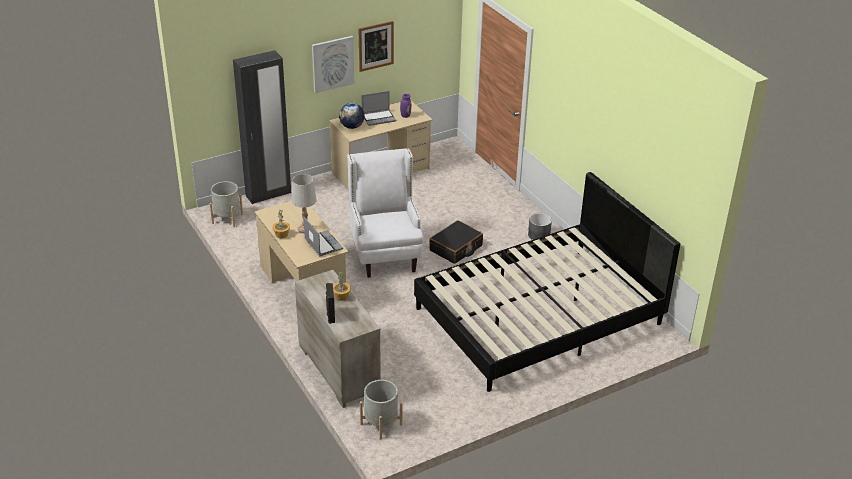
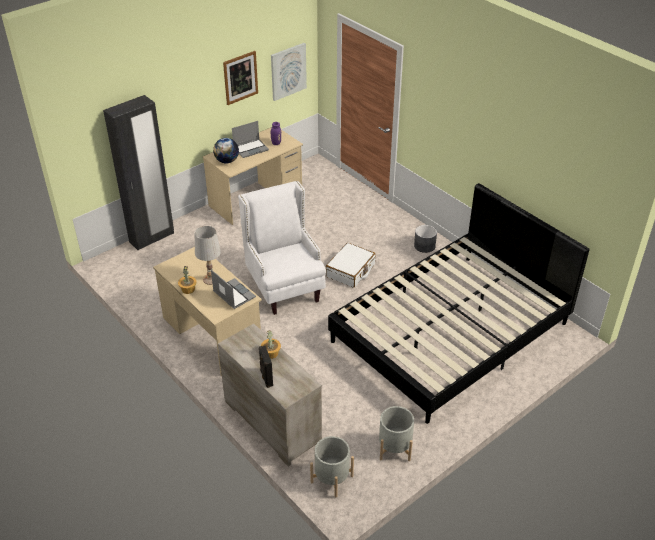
camera: 10 degrees left, 5 degrees up
grey planter [210,181,243,227] -> grey planter moved to [379,406,414,461]
picture [312,36,354,93] -> picture moved to [271,43,307,101]
black suitcase [429,220,483,264] -> white suitcase [326,243,376,288]

